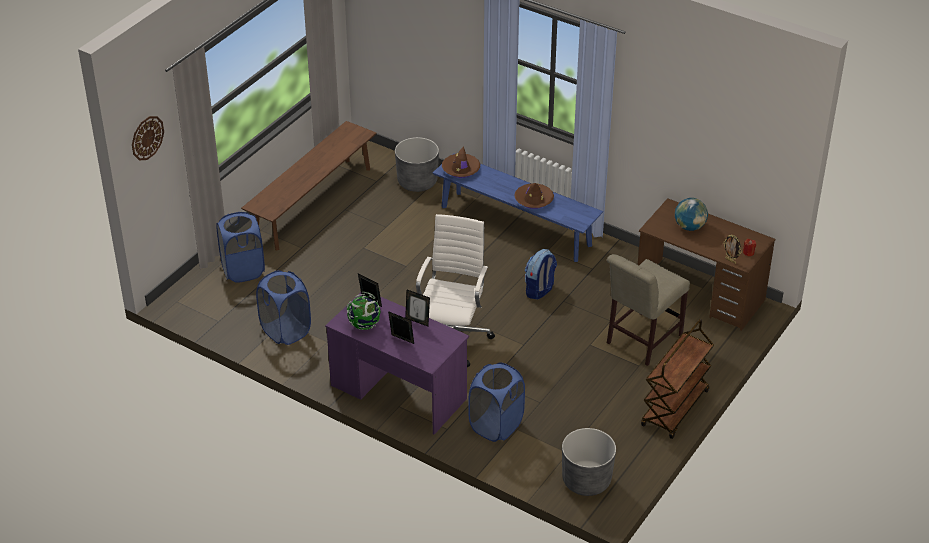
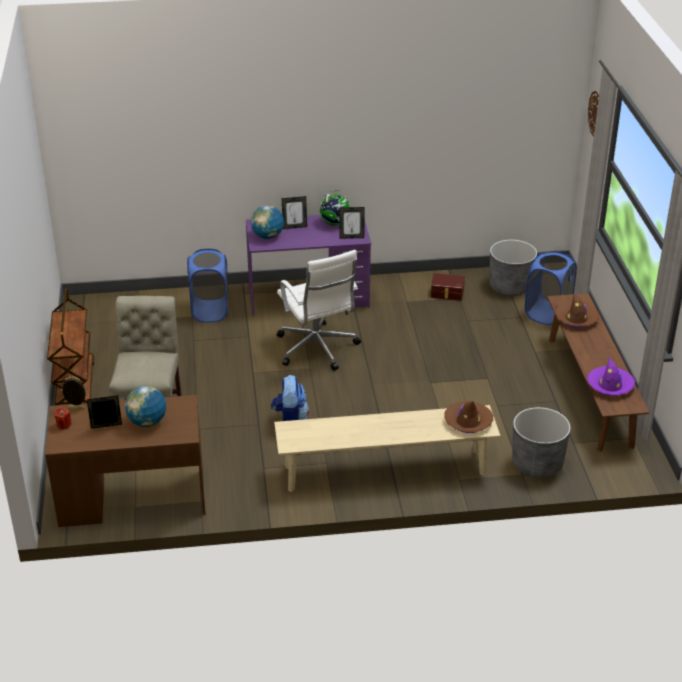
camera: 140 degrees right, 5 degrees down
blue laundry basket [256,270,311,345] -> brown storage box [430,273,465,301]
picture frame [405,290,430,326] -> picture frame moved to [87,395,122,429]
blue bench [433,153,603,262] -> beige bench [274,405,500,492]
brown hat [514,183,554,209] -> brown hat moved to [555,293,599,328]
grey planter [562,428,616,496] -> grey planter moved to [489,240,537,296]
none -> globe [251,205,284,239]
none -> purple hat [587,358,635,396]

